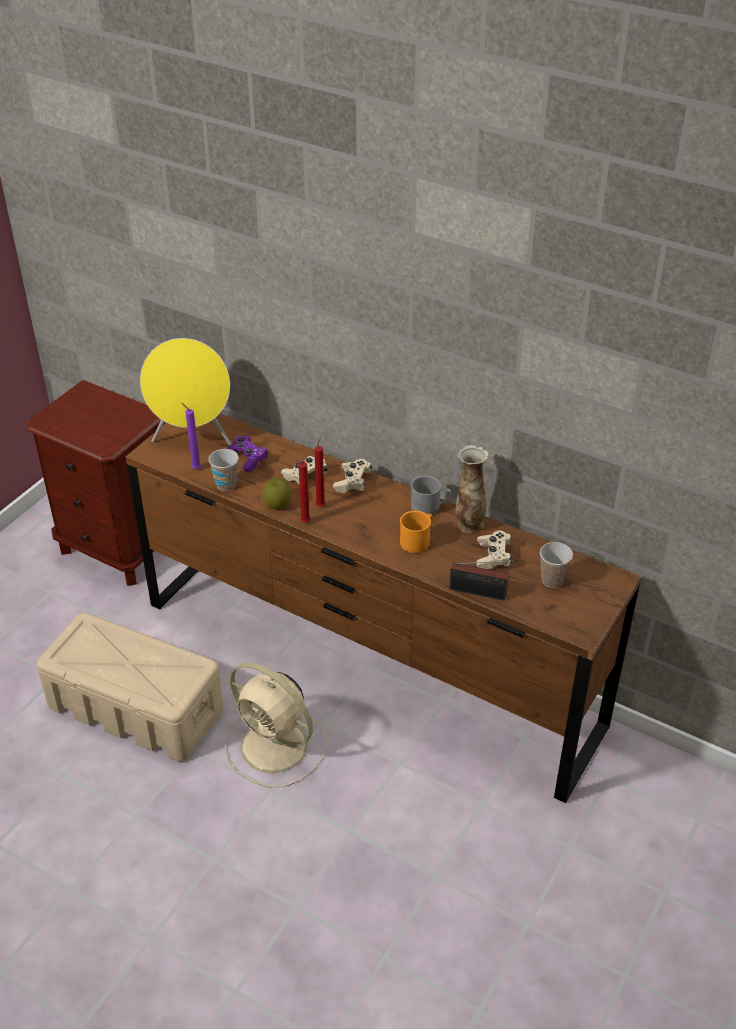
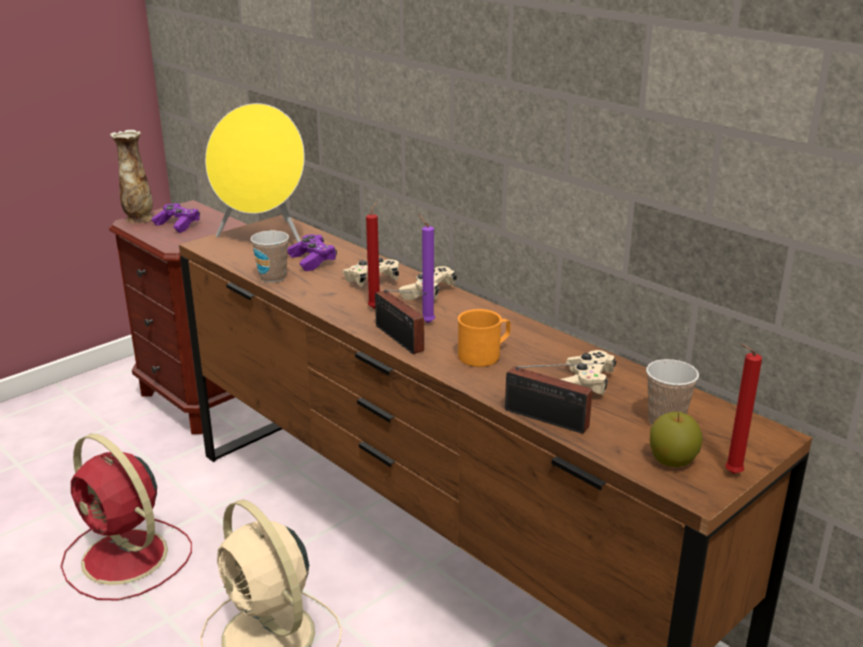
camera: 15 degrees right, 15 degrees down
beige storage box [37,613,224,762] -> red fan [61,434,192,601]
purple candle [182,403,201,469] -> purple candle moved to [418,214,435,323]
apple [262,478,291,510] -> apple moved to [650,412,703,467]
red candle [294,460,311,523] -> red candle moved to [725,344,762,474]
grey mug [411,475,451,515] -> none
vase [455,445,489,533] -> vase moved to [110,130,153,224]
none -> purple game controller [152,203,200,233]
none -> radio [375,290,427,354]

